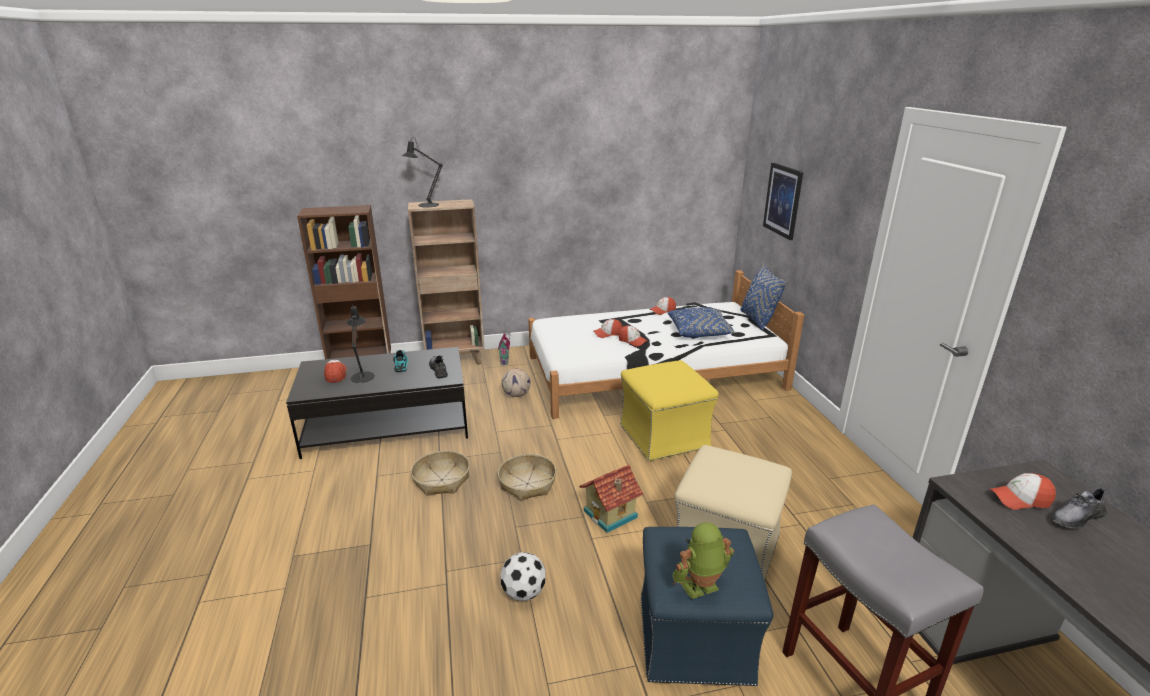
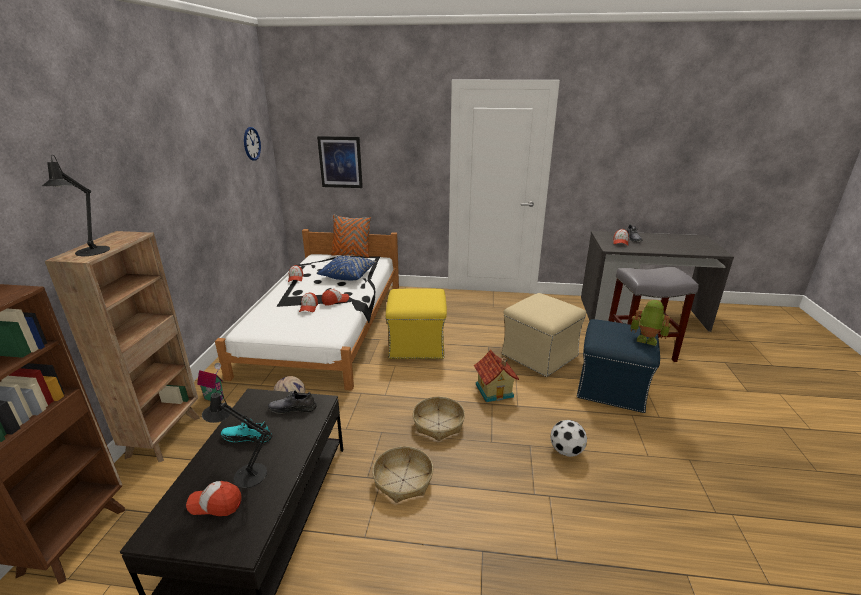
camera: 70 degrees left, 0 degrees up
toy robot [673,522,734,599] -> toy robot turned 120 degrees clockwise [631,300,672,346]
blue pillow [741,264,787,330] -> orange pillow [331,215,371,258]
none -> wall clock [244,127,261,161]

